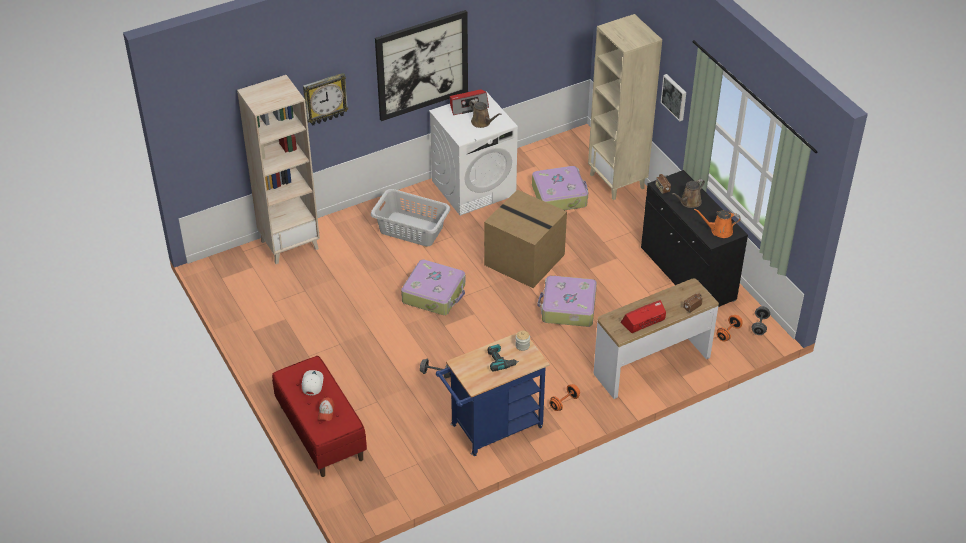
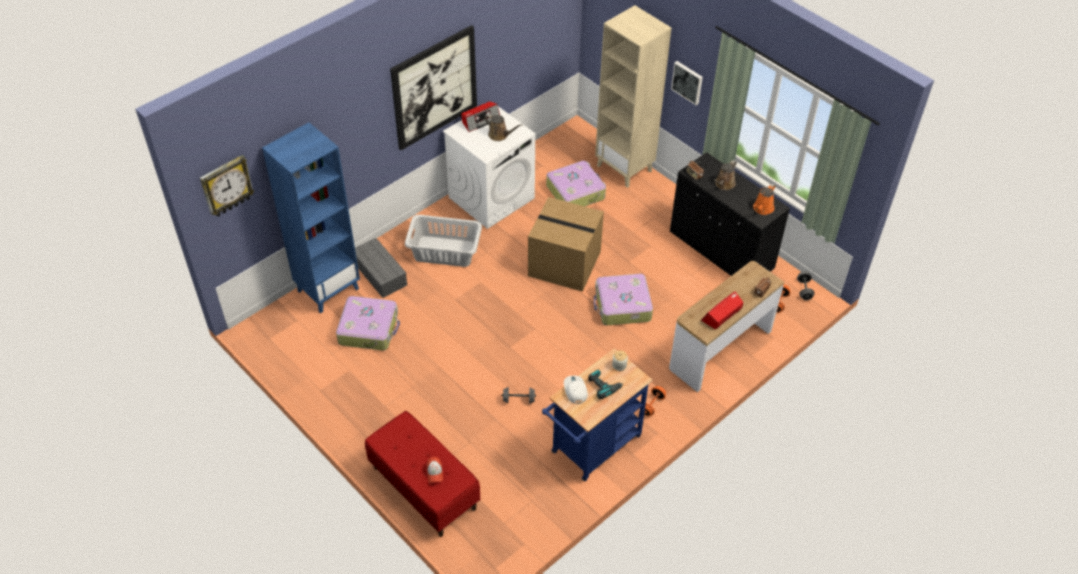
camera: 15 degrees left, 5 degrees up
beige bookcase [237,75,320,264] -> blue bookcase [262,122,360,313]
white cap [302,370,323,396] -> white cap moved to [564,376,588,404]
wall clock [303,73,349,125] -> wall clock moved to [200,155,254,217]
suitcase [401,260,465,315] -> suitcase moved to [336,296,400,351]
orange watering can [694,209,740,238] -> orange watering can turned 45 degrees counterclockwise [753,184,775,215]
none -> grey storage box [355,238,407,298]

